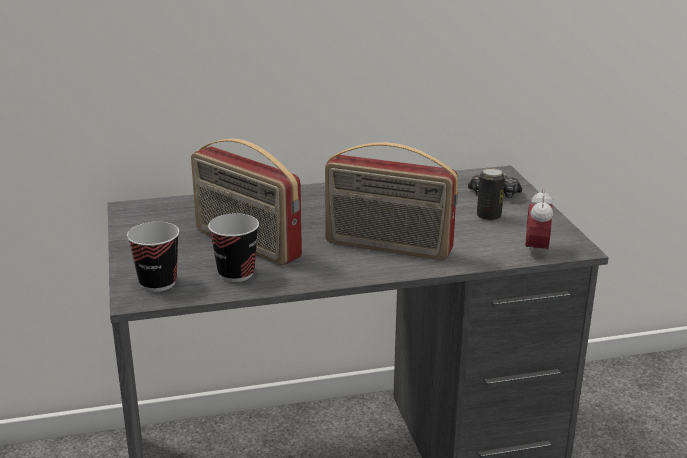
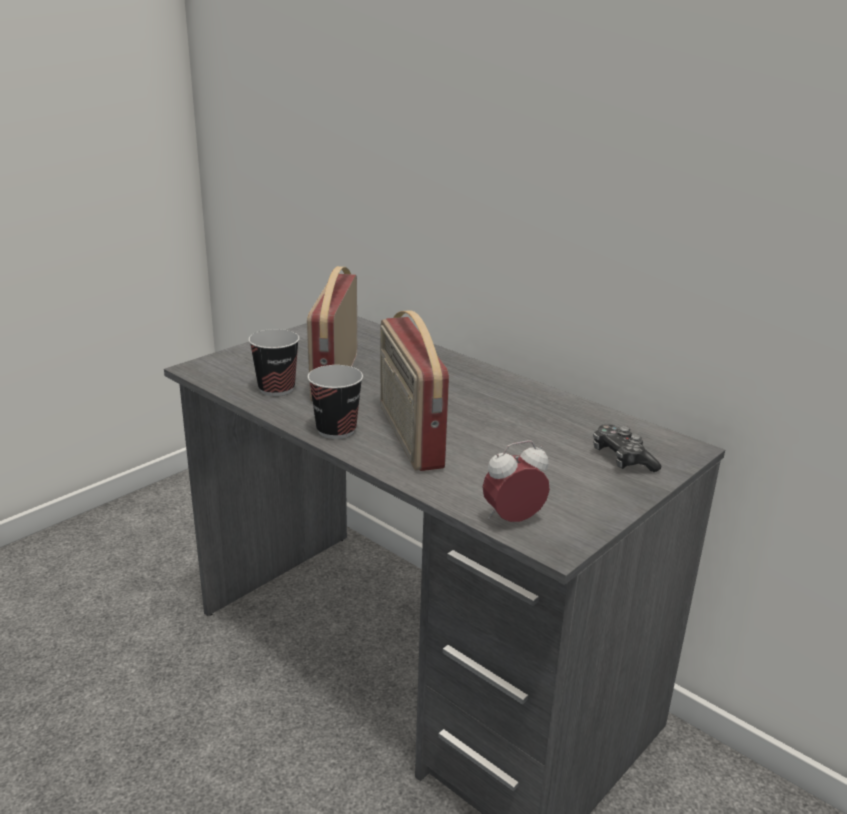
camera: 55 degrees right, 0 degrees up
cup [127,222,179,292] -> cup moved to [308,365,363,439]
can [477,168,505,221] -> none

